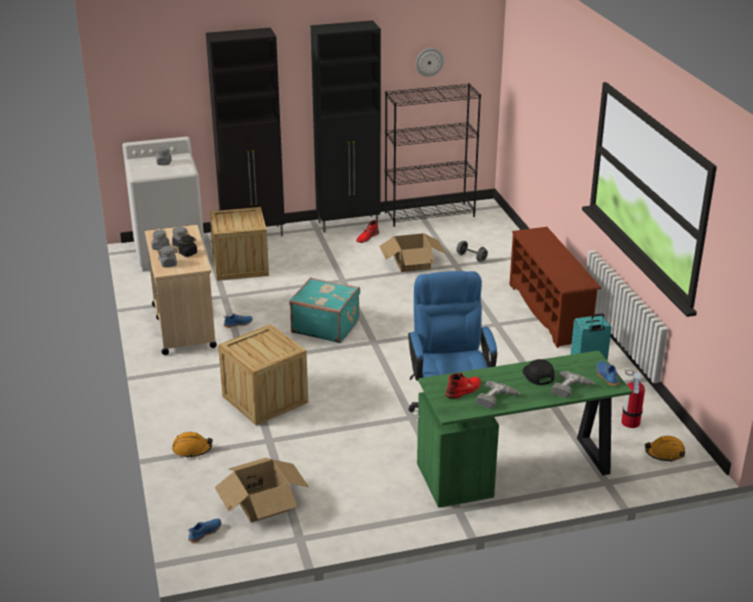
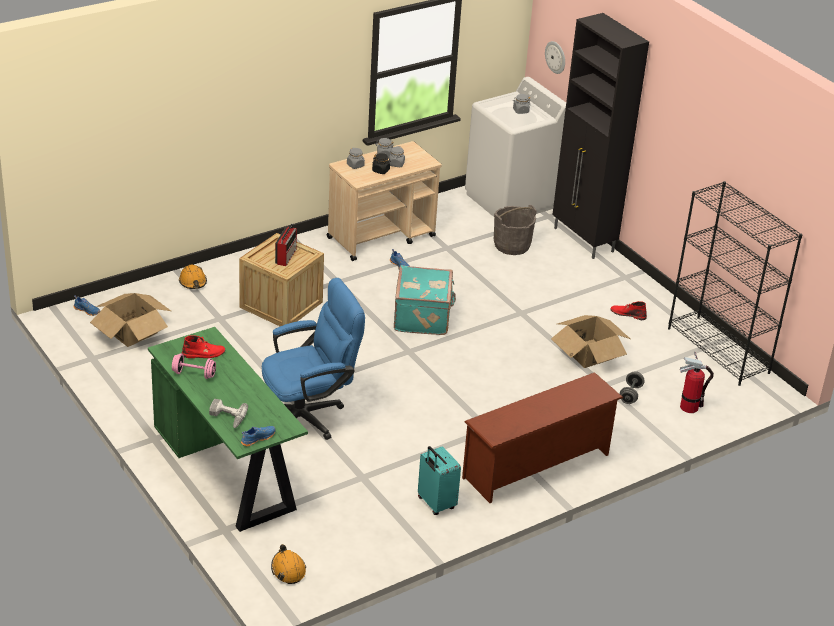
camera: 70 degrees right, 5 degrees up
crate [209,207,269,281] -> grey bucket [494,205,537,255]
black cabinet [311,20,381,233] -> none
wall clock [416,48,444,77] -> wall clock moved to [545,41,565,74]
red boot [445,373,481,399] -> red boot turned 45 degrees counterclockwise [182,335,226,358]
power drill [476,381,520,408] -> pink dumbbell [172,353,216,379]
black cap [523,359,555,385] -> none
fire extinguisher [621,370,645,428] -> fire extinguisher moved to [680,352,714,413]
none -> radio [275,224,297,266]

